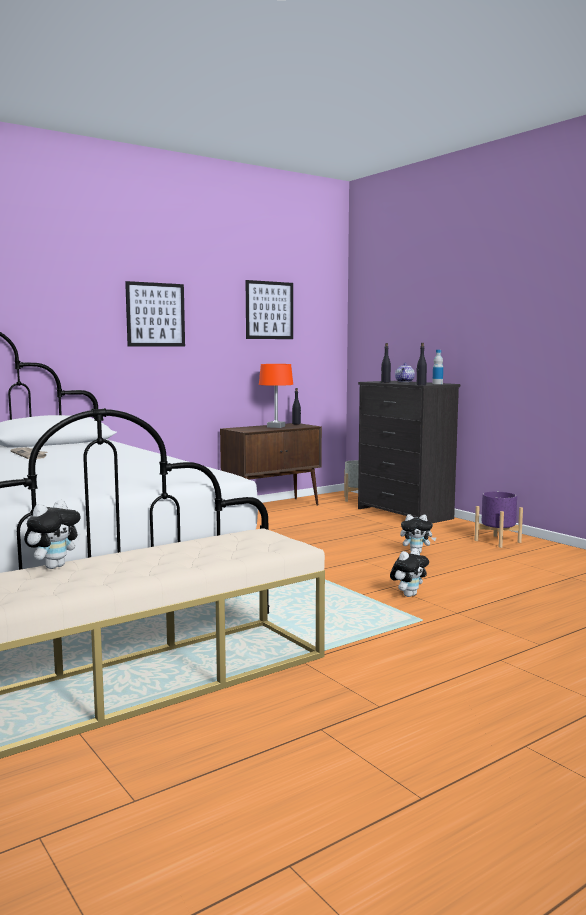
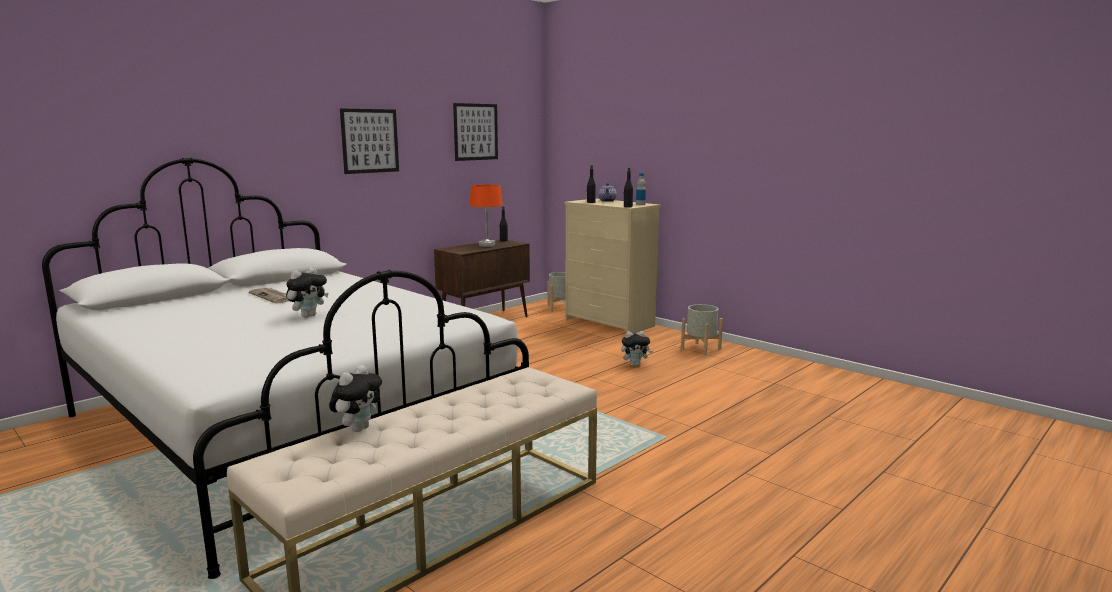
camera: 10 degrees left, 5 degrees up
black dresser [358,381,460,523] -> beige dresser [564,199,661,334]
plush toy [390,548,429,597] -> plush toy moved to [286,267,328,318]
purple planter [474,492,523,548] -> grey planter [681,304,723,356]

